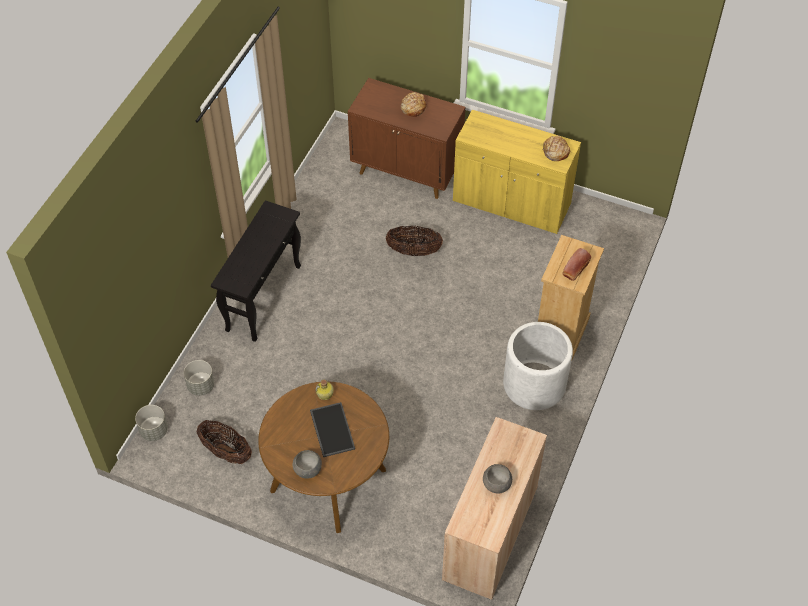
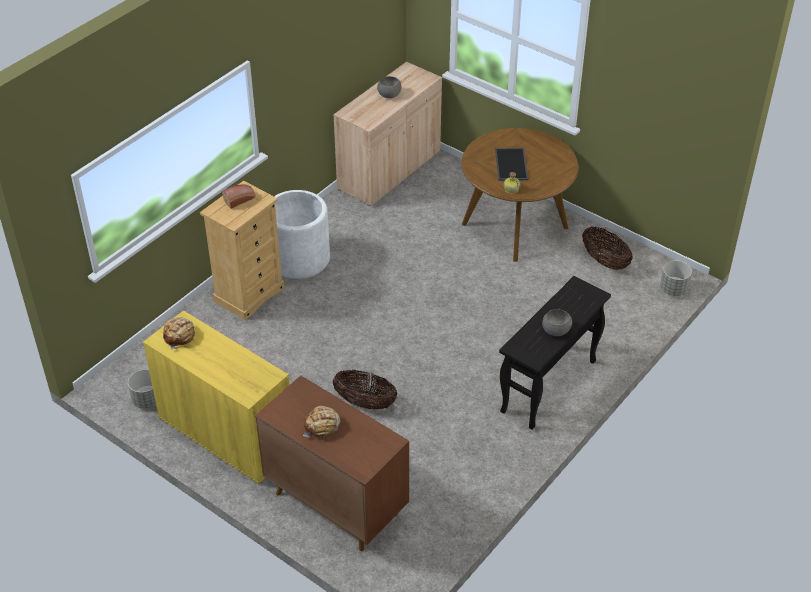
camera: 165 degrees left, 10 degrees down
grey planter [183,360,215,396] -> grey planter moved to [128,369,156,409]
grey bowl [292,450,322,479] -> grey bowl moved to [542,309,572,336]

